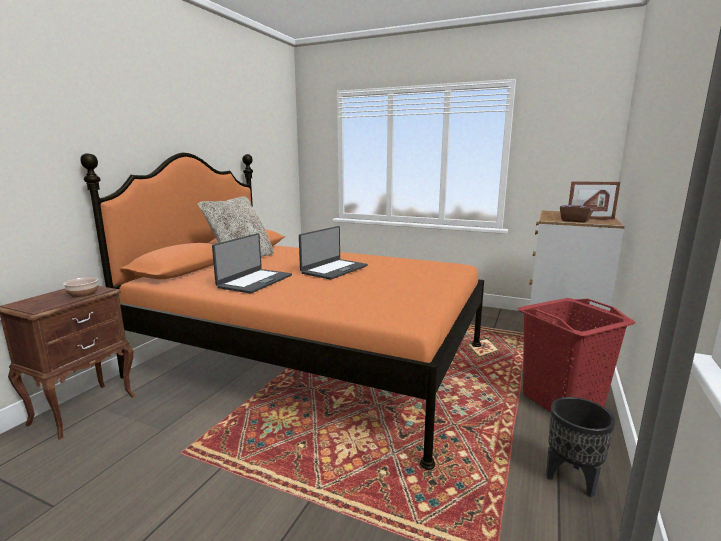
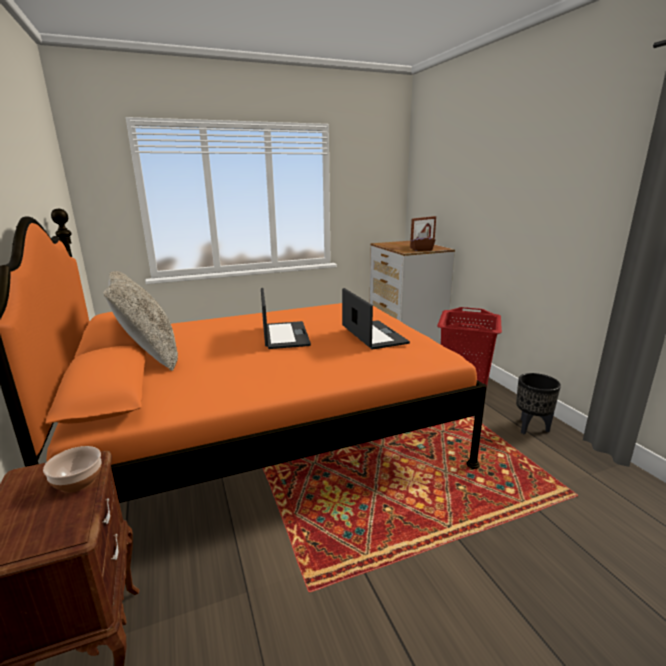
camera: 45 degrees left, 5 degrees up
laptop [212,233,292,294] -> laptop moved to [342,288,410,350]

